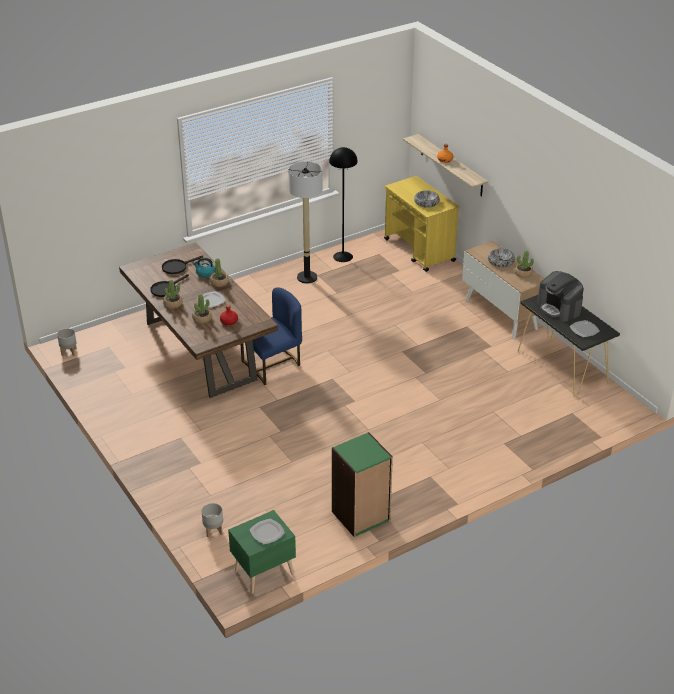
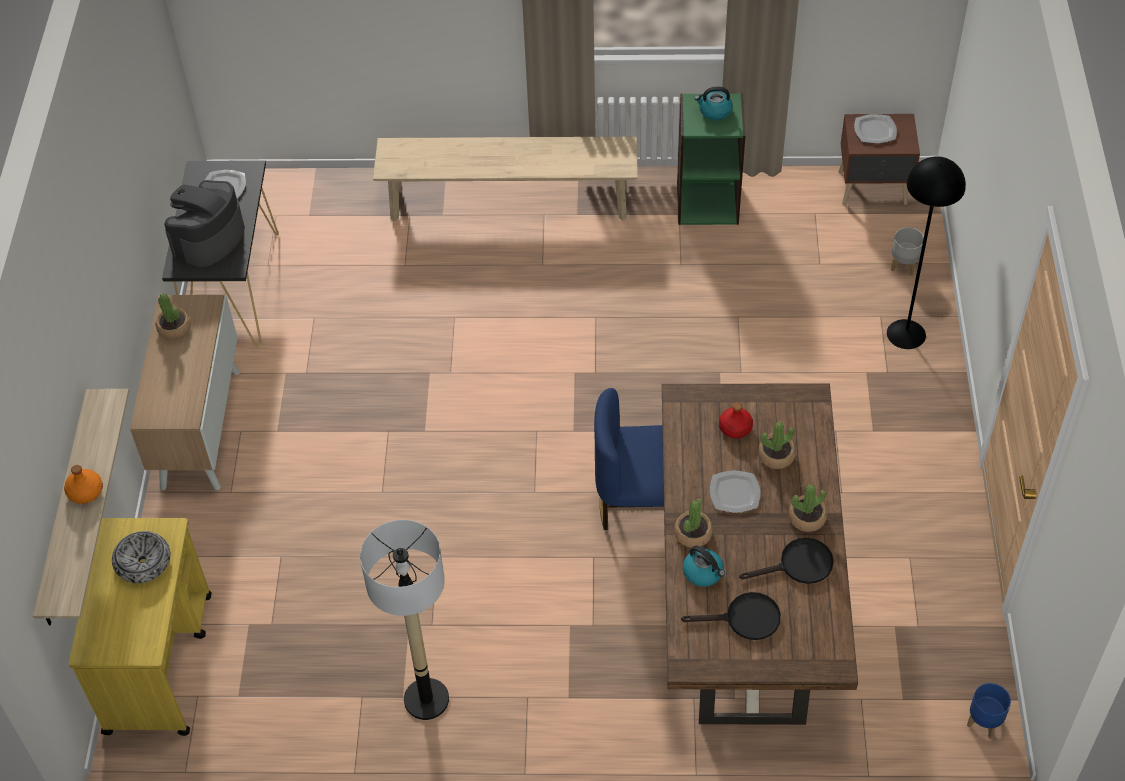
camera: 145 degrees left, 15 degrees up
grey planter [57,328,77,356] -> blue planter [967,683,1011,739]
green nightstand [228,510,296,594] -> brown nightstand [839,114,920,205]
black floor lamp [329,147,358,262] -> black floor lamp moved to [887,156,966,349]
bowl [488,249,515,267] -> none
coffee machine [537,271,584,322] -> coffee machine turned 150 degrees counterclockwise [165,180,245,267]
none -> beige bench [373,137,638,222]
none -> kettle [695,86,733,121]

